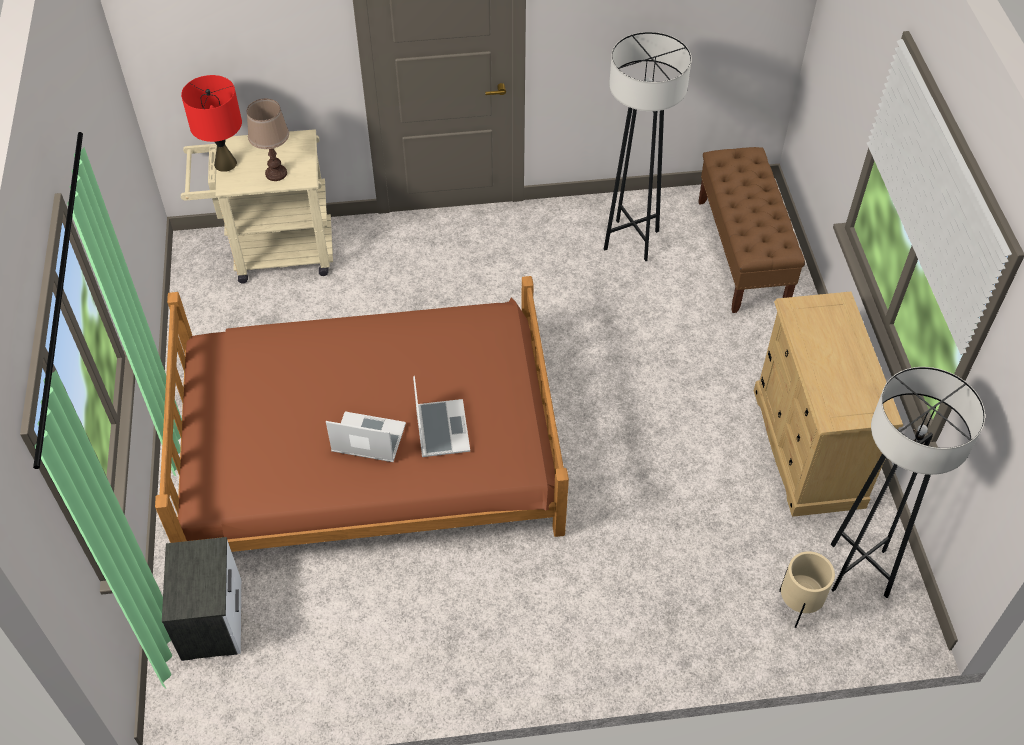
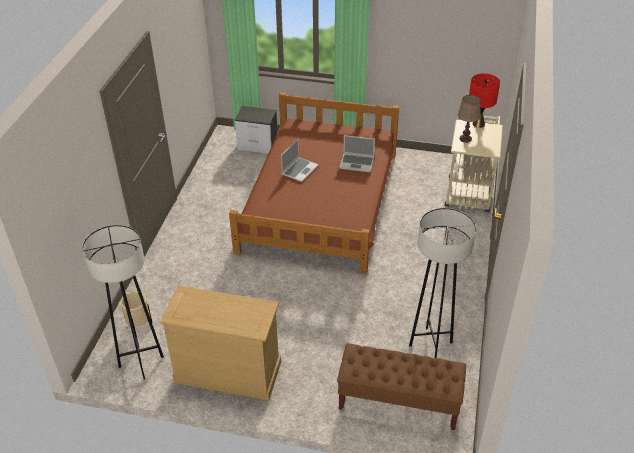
camera: 110 degrees right, 10 degrees down
laptop [413,376,470,457] -> laptop moved to [340,135,375,172]

